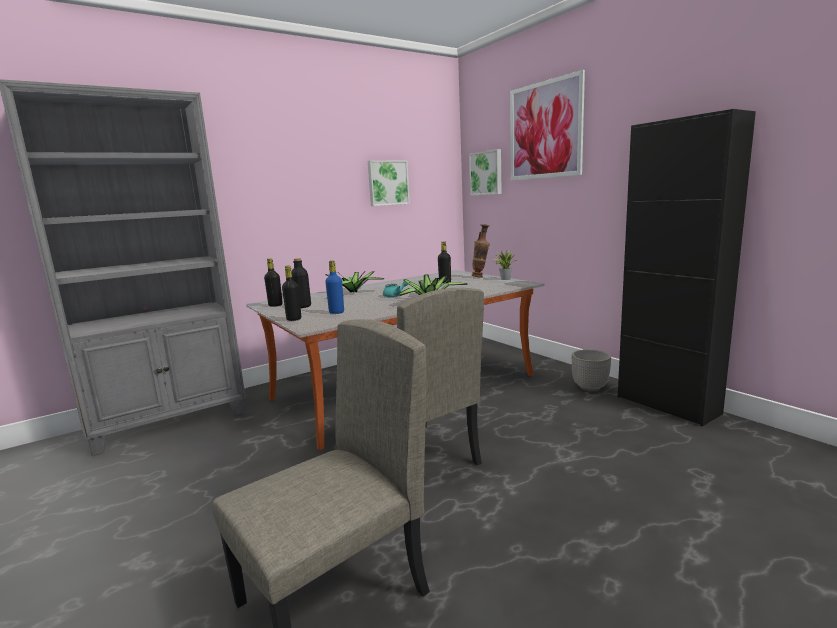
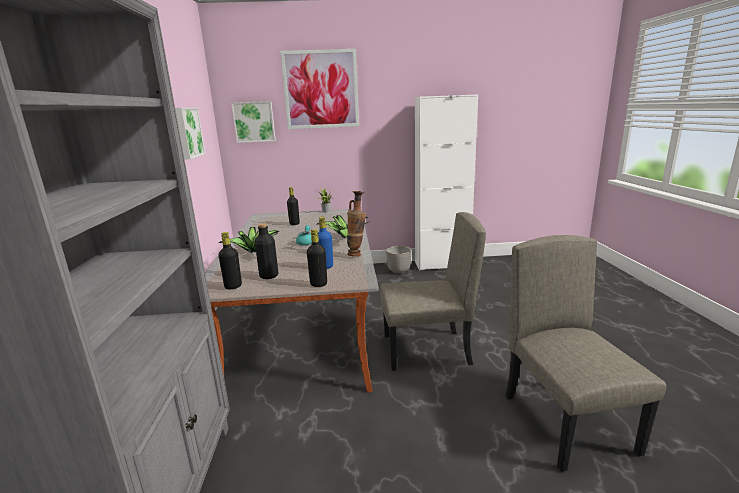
camera: 60 degrees left, 5 degrees up
vase [472,224,490,278] -> vase moved to [347,191,366,256]
black cabinet [618,109,756,427] -> white cabinet [415,94,478,271]

